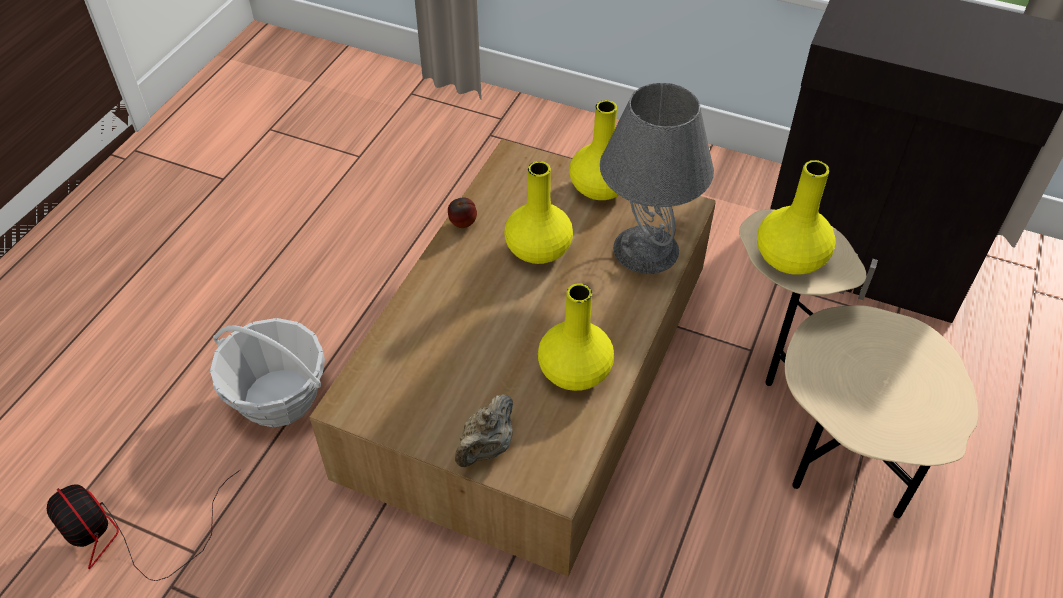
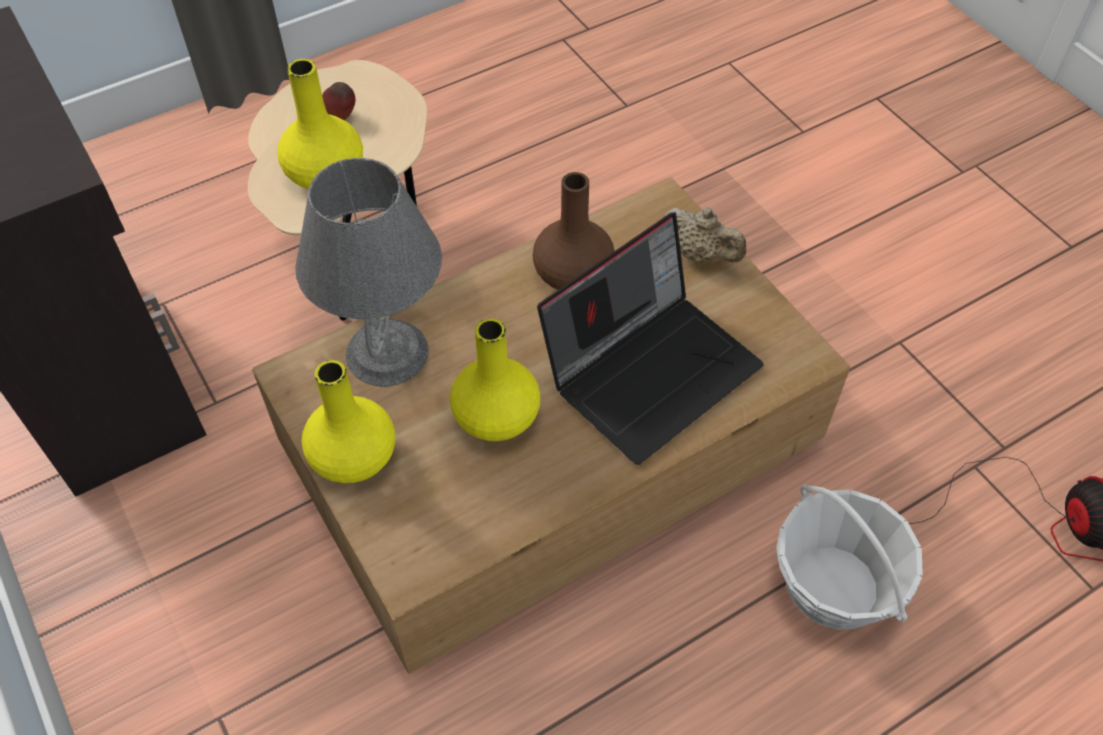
camera: 145 degrees left, 5 degrees up
apple [448,197,477,228] -> apple moved to [322,82,356,120]
beige teapot [455,394,513,467] -> beige teapot turned 60 degrees clockwise [664,207,746,264]
yellow vase [538,283,614,391] -> brown vase [533,172,614,290]
none -> laptop [537,212,764,465]

